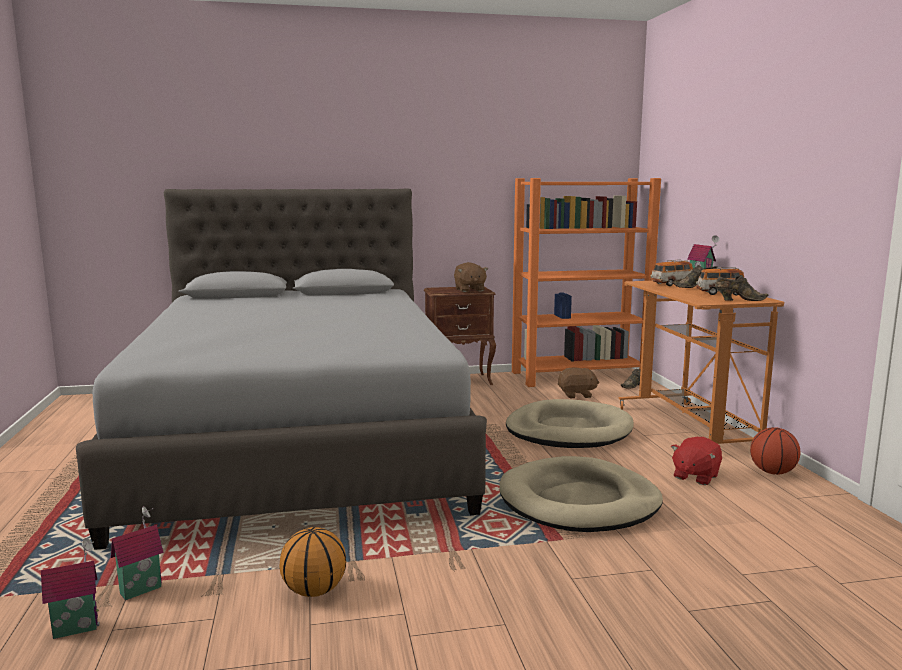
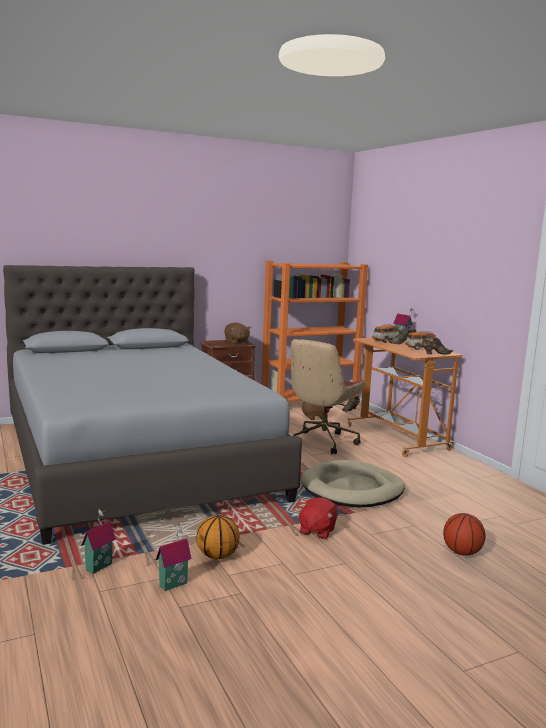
camera: 15 degrees left, 0 degrees up
toy house [41,538,100,639] -> toy house moved to [156,525,191,591]
beige dog bed [506,399,634,448] -> red office chair [291,339,365,454]
red plush toy [671,437,722,485] -> red plush toy moved to [297,497,338,539]
basketball [750,427,800,475] -> basketball moved to [443,513,485,556]

